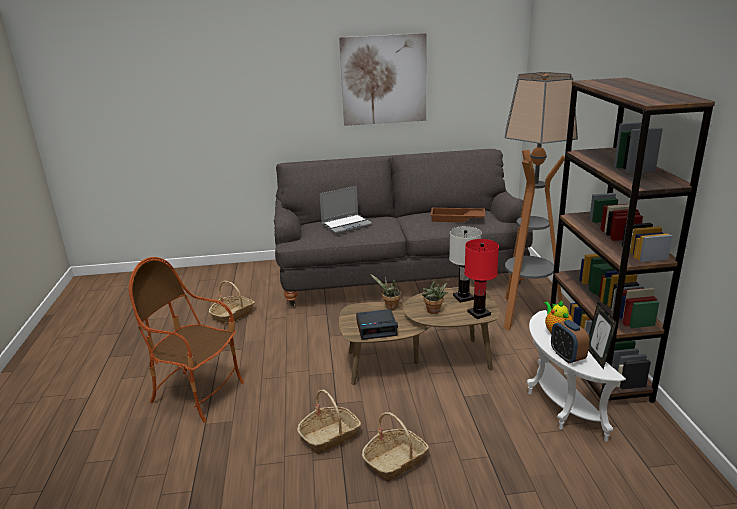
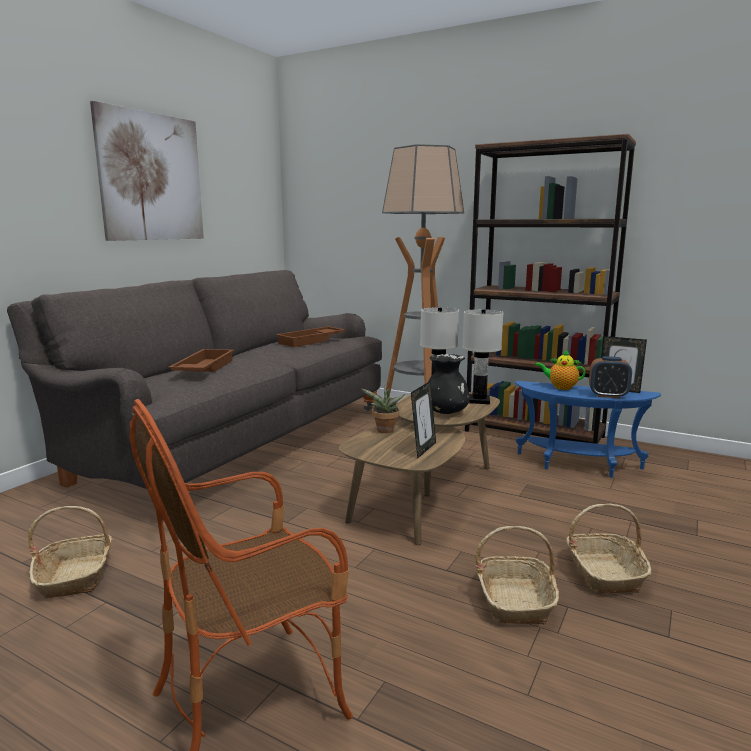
camera: 55 degrees left, 10 degrees down
laptop [319,186,373,234] -> brown tray [168,349,234,372]
alarm clock [356,309,398,340] -> picture frame [411,381,436,459]
potted plant [422,280,448,314] -> black vase [428,354,470,414]
red table lamp [464,239,499,319] -> white table lamp [462,309,504,404]
white side table [527,310,626,442] -> blue side table [515,381,661,478]

